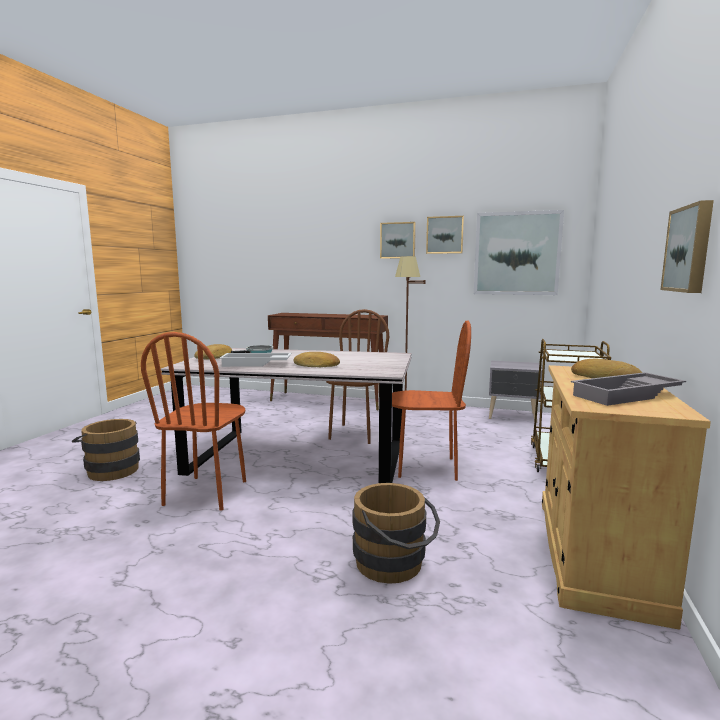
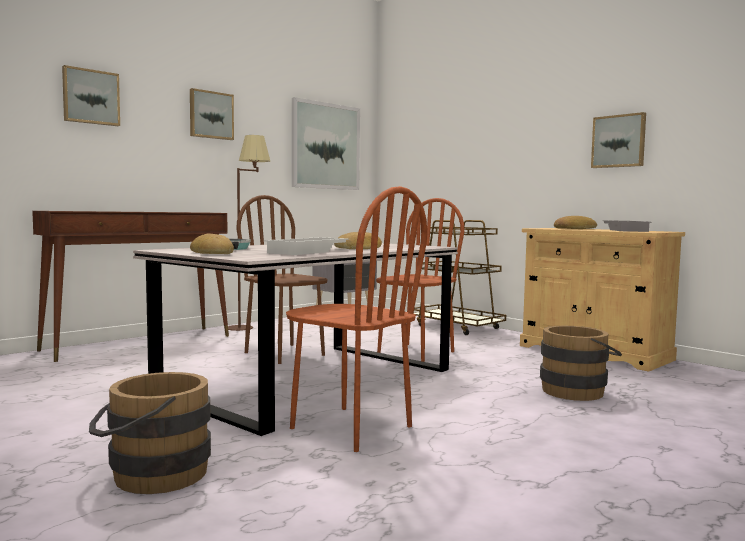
camera: 60 degrees left, 5 degrees down
picture [426,216,464,254] -> picture moved to [62,65,120,126]

